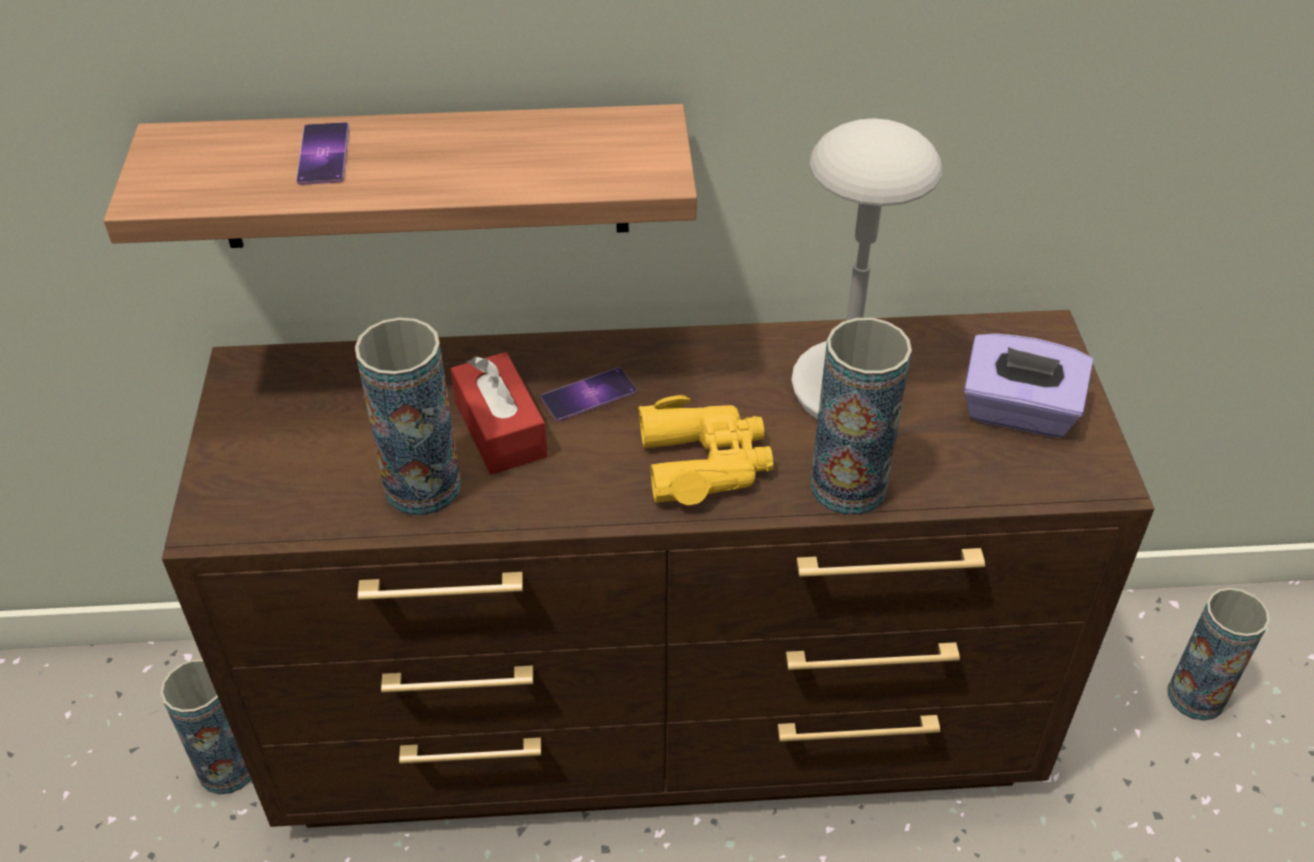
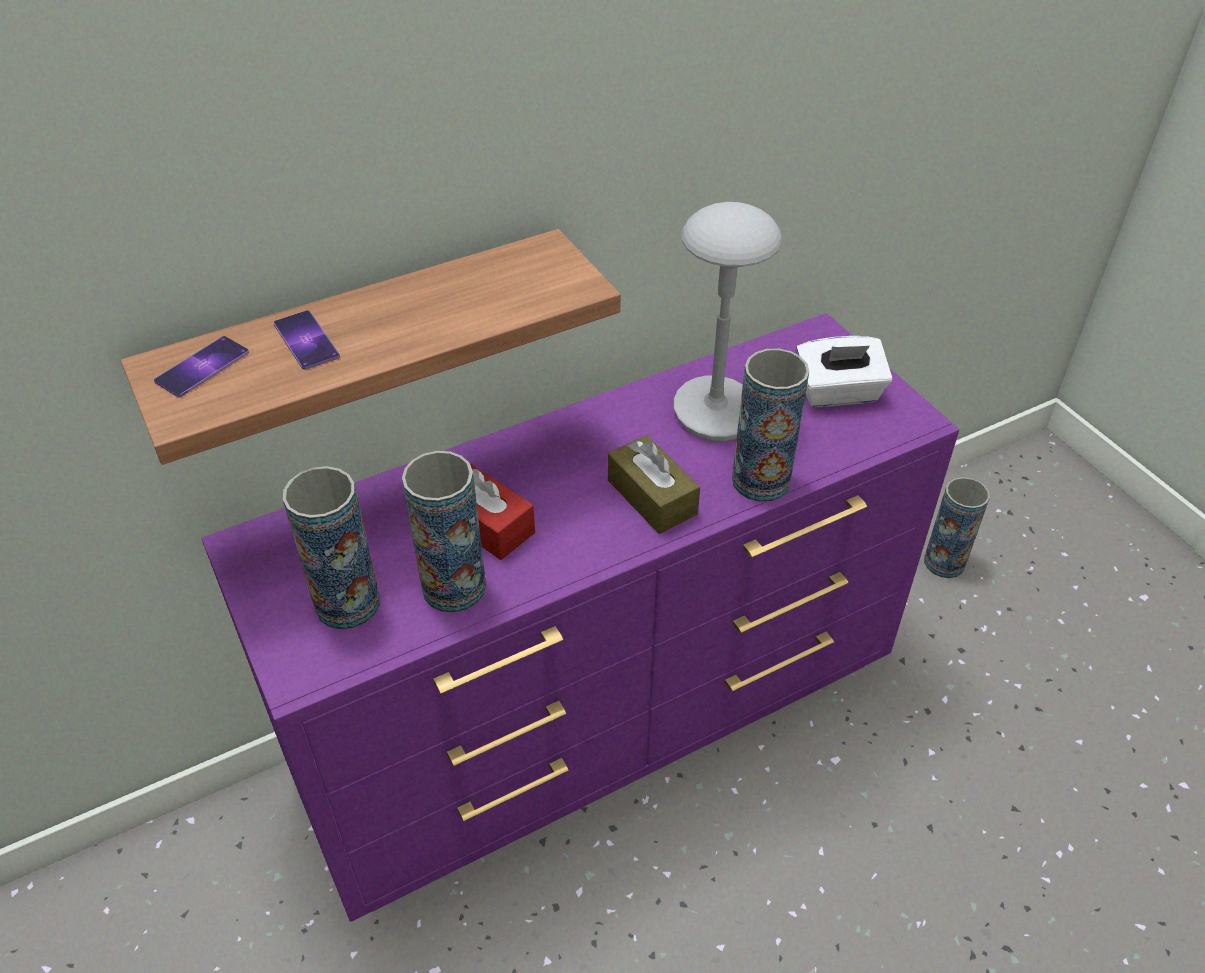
camera: 25 degrees left, 0 degrees up
vase [160,659,251,794] -> vase moved to [283,466,380,630]
brown dresser [162,310,1154,828] -> purple dresser [201,313,959,922]
phone [541,367,637,422] -> phone moved to [154,336,249,398]
yellow binoculars [638,395,774,505] -> brown tissue box [608,435,700,534]
purple tissue box [964,334,1093,438] -> white tissue box [796,336,892,407]

